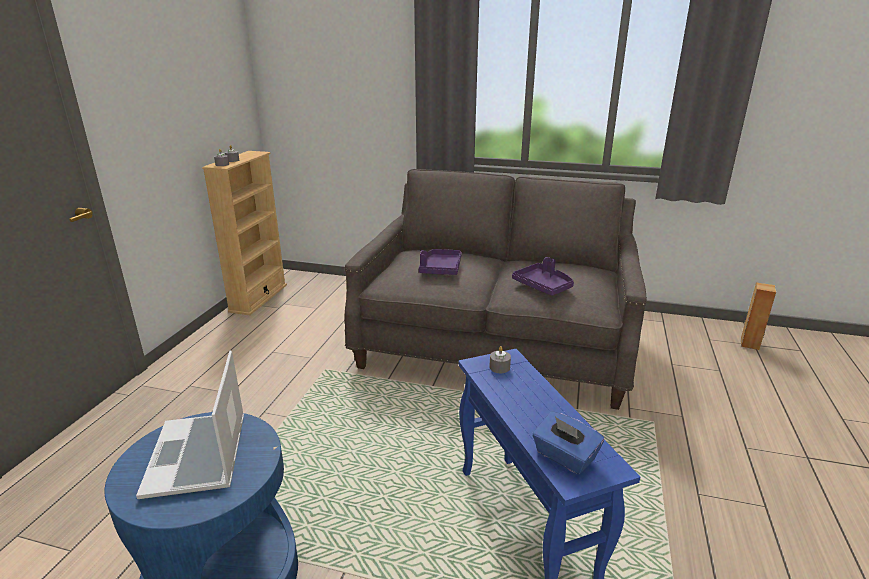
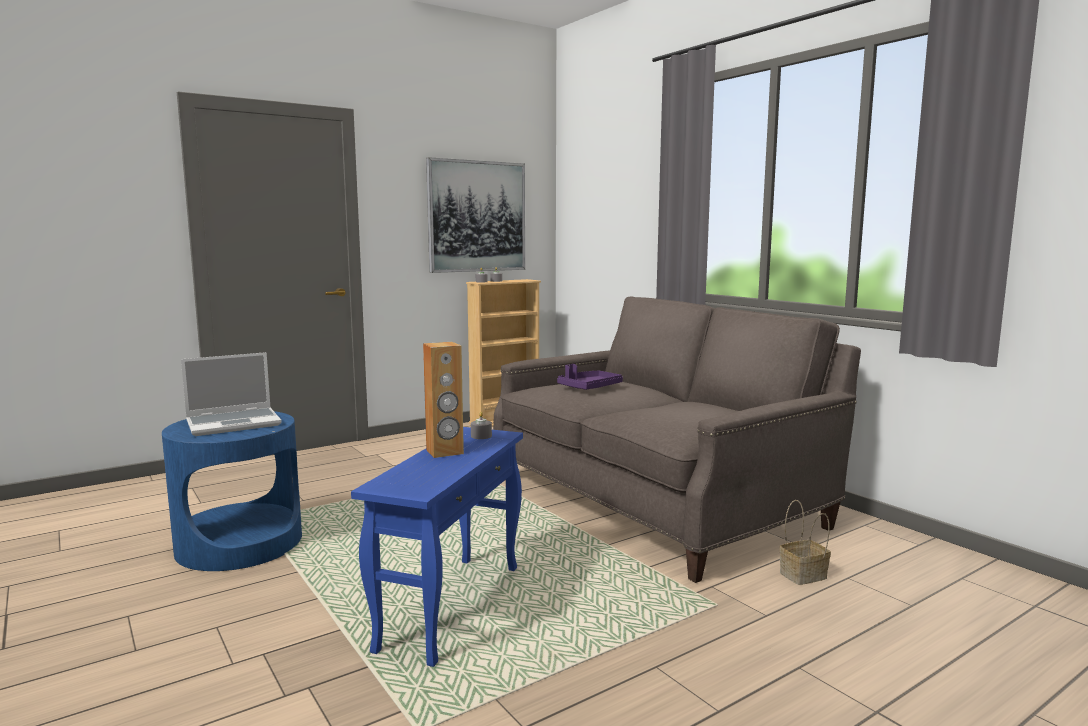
camera: 40 degrees right, 15 degrees down
laptop [136,350,244,499] -> laptop turned 150 degrees counterclockwise [181,352,282,436]
purple tray [512,257,574,296] -> none
blue tissue box [532,411,604,475] -> none
brown speaker [741,282,776,350] -> brown speaker moved to [423,342,464,458]
none -> picture [426,157,525,273]
none -> basket [780,500,831,585]

